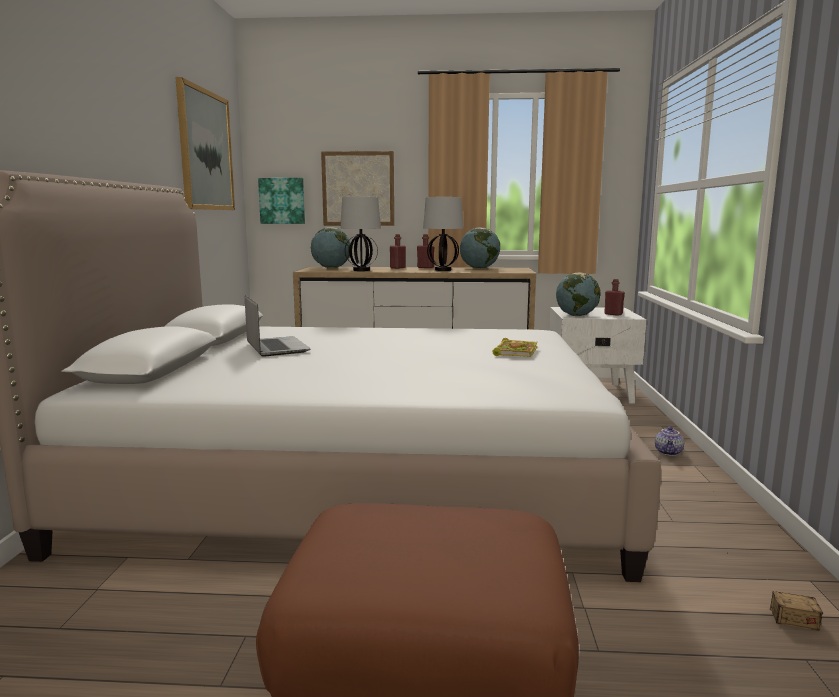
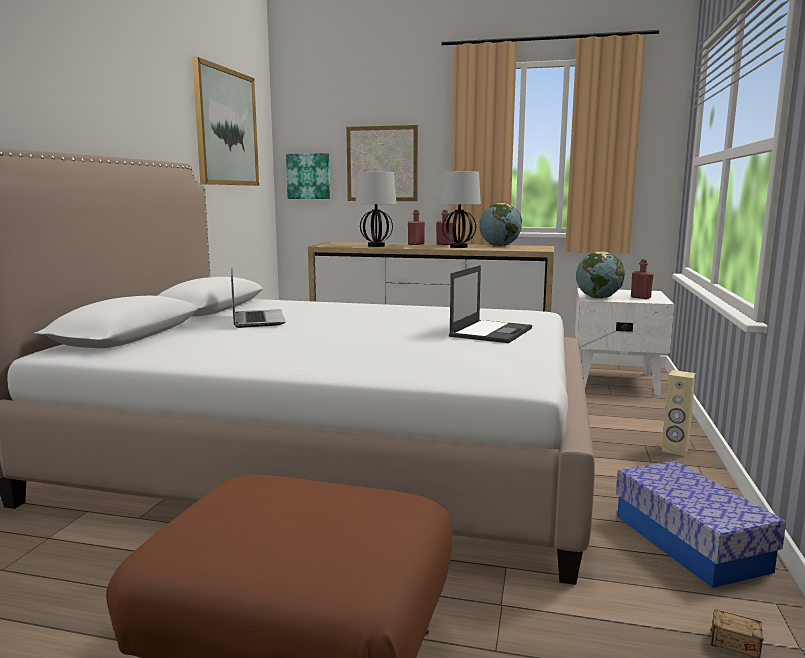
camera: 10 degrees right, 0 degrees up
globe [311,227,351,268] -> none
book [493,338,538,357] -> laptop [449,265,532,343]
teapot [655,426,684,456] -> beige speaker [662,370,695,456]
none -> storage box [616,461,786,588]

